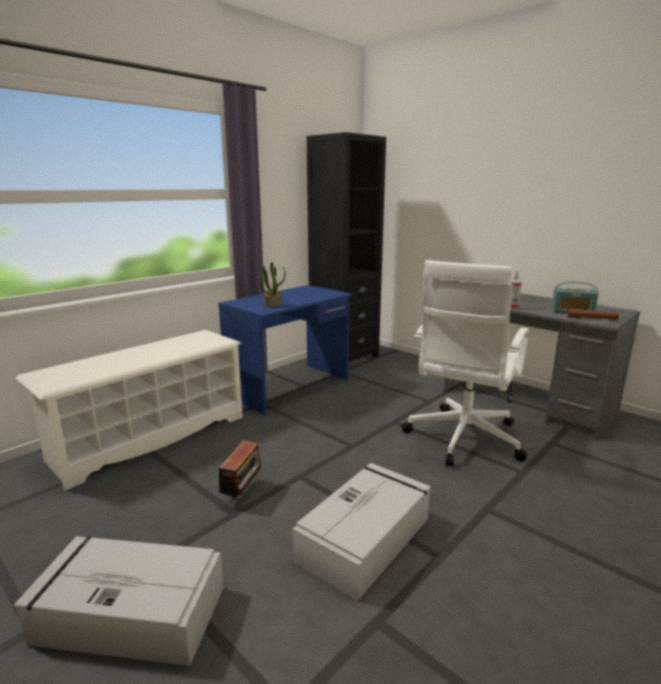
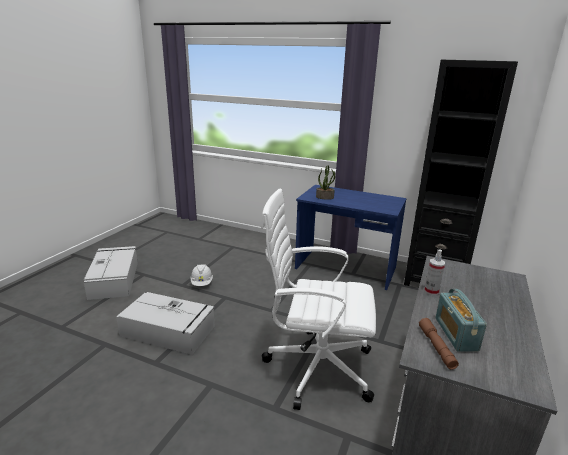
camera: 70 degrees right, 5 degrees up
white shoe rack [16,330,243,491] -> none
radio [219,440,261,503] -> white hard hat [190,265,213,286]

